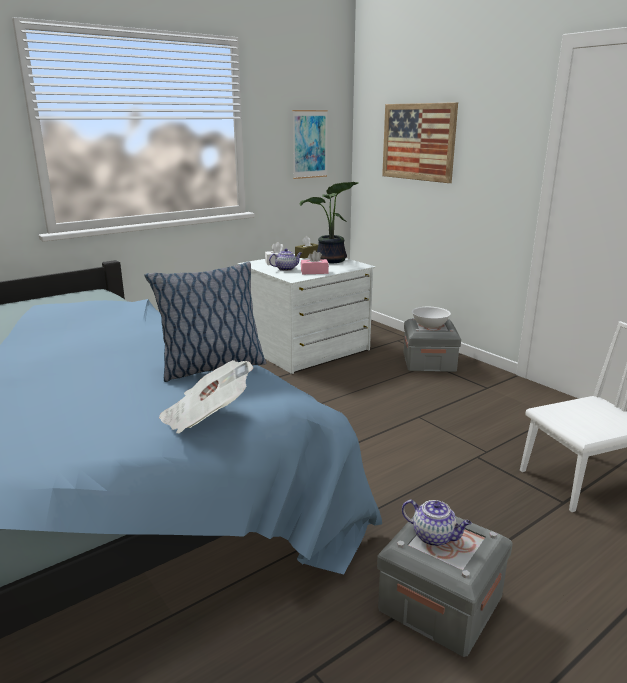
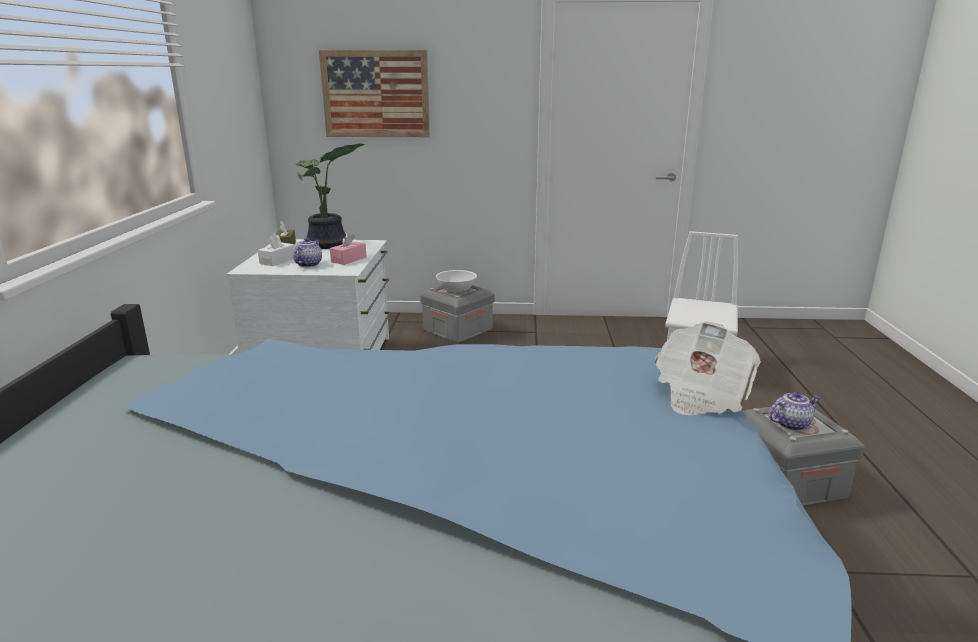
camera: 50 degrees left, 0 degrees up
pillow [144,262,266,382] -> none
picture [292,110,328,179] -> none

